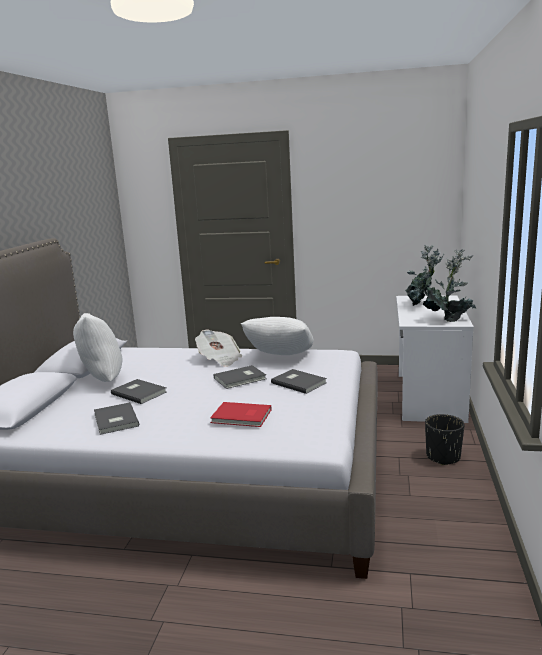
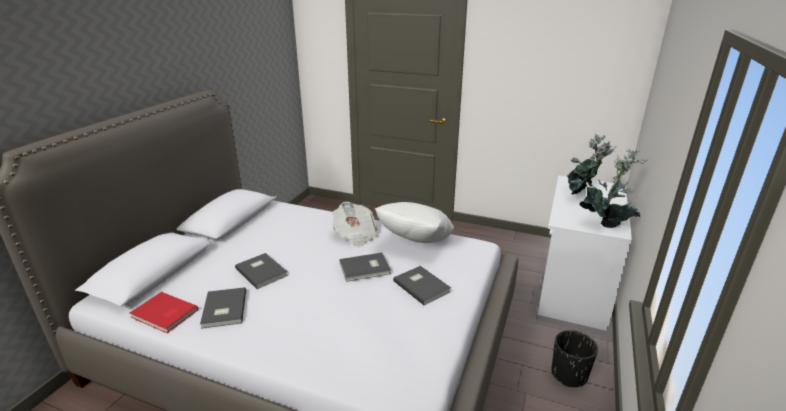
camera: 10 degrees right, 10 degrees up
white pillow [73,313,122,382] -> none
red book [210,402,271,427] -> red book moved to [130,292,198,333]

